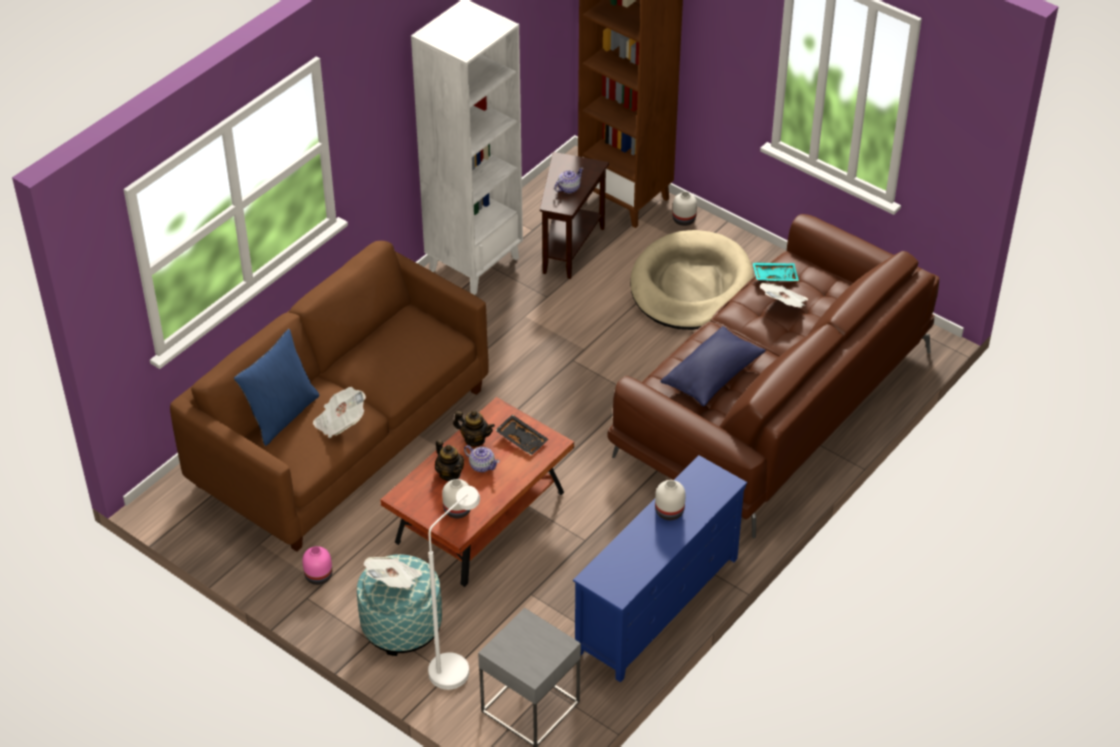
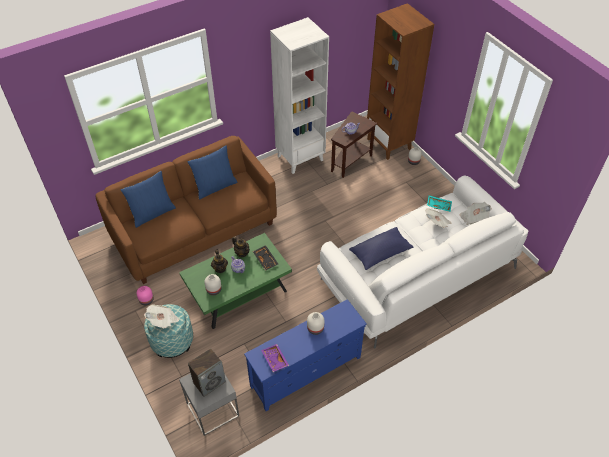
camera: 20 degrees right, 5 degrees up
newspaper [313,387,366,438] -> newspaper moved to [460,202,492,225]
brown coffee table [380,397,574,587] -> green coffee table [179,233,292,329]
white floor lamp [428,486,480,690] -> none
brown sofa [607,214,939,539] -> white sofa [317,175,528,348]
beige dog bed [630,230,754,330] -> none
none -> blue pillow [188,145,237,200]
none -> speaker [188,348,226,397]
none -> purple tray [261,344,289,372]

